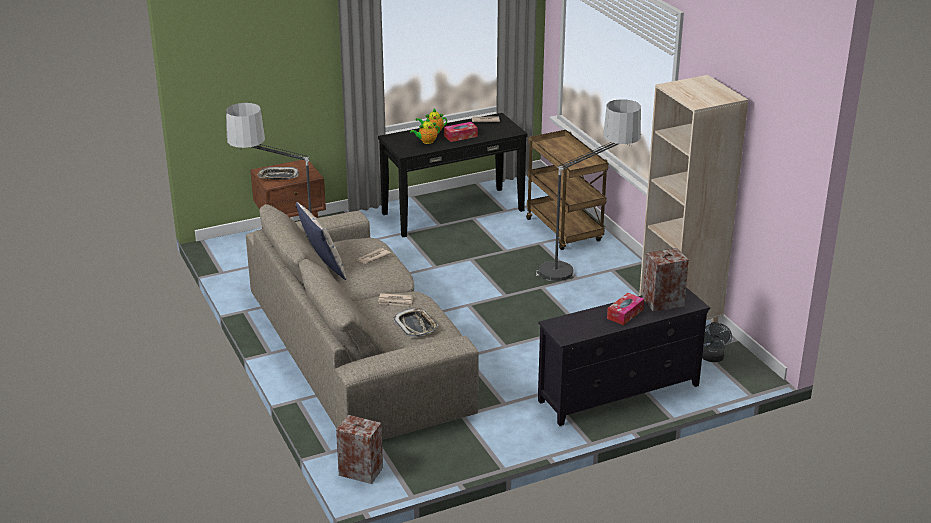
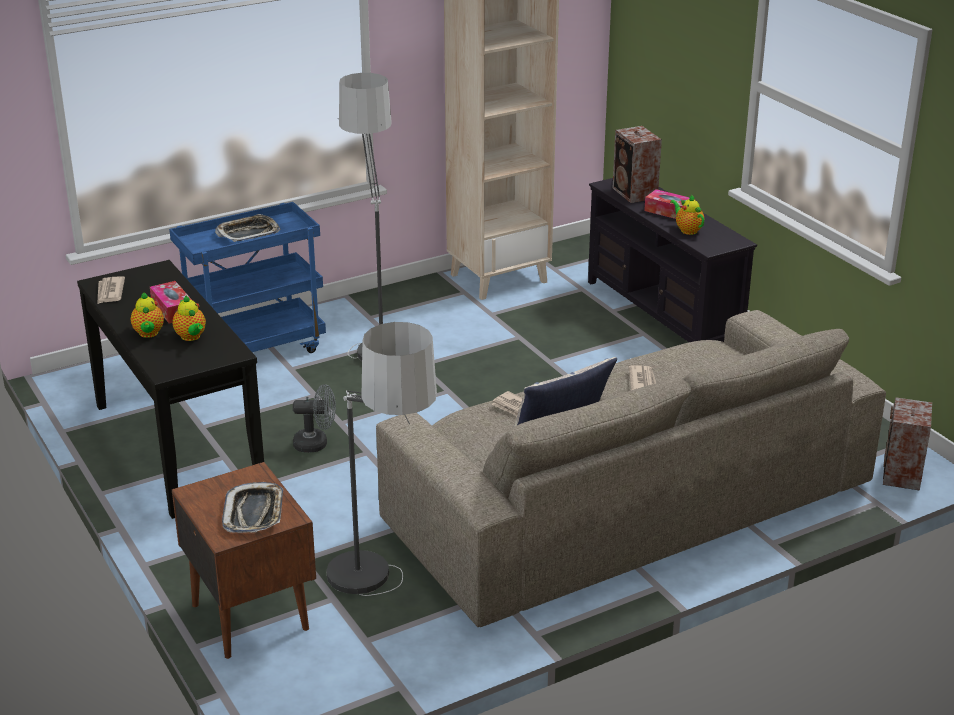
camera: 95 degrees left, 0 degrees up
tray [393,308,439,337] -> tray moved to [215,214,280,242]
brown cart [526,130,608,250] -> blue cart [169,202,326,353]
grey fan [702,322,732,362] -> grey fan moved to [293,384,336,453]
none -> teapot [670,194,704,235]

